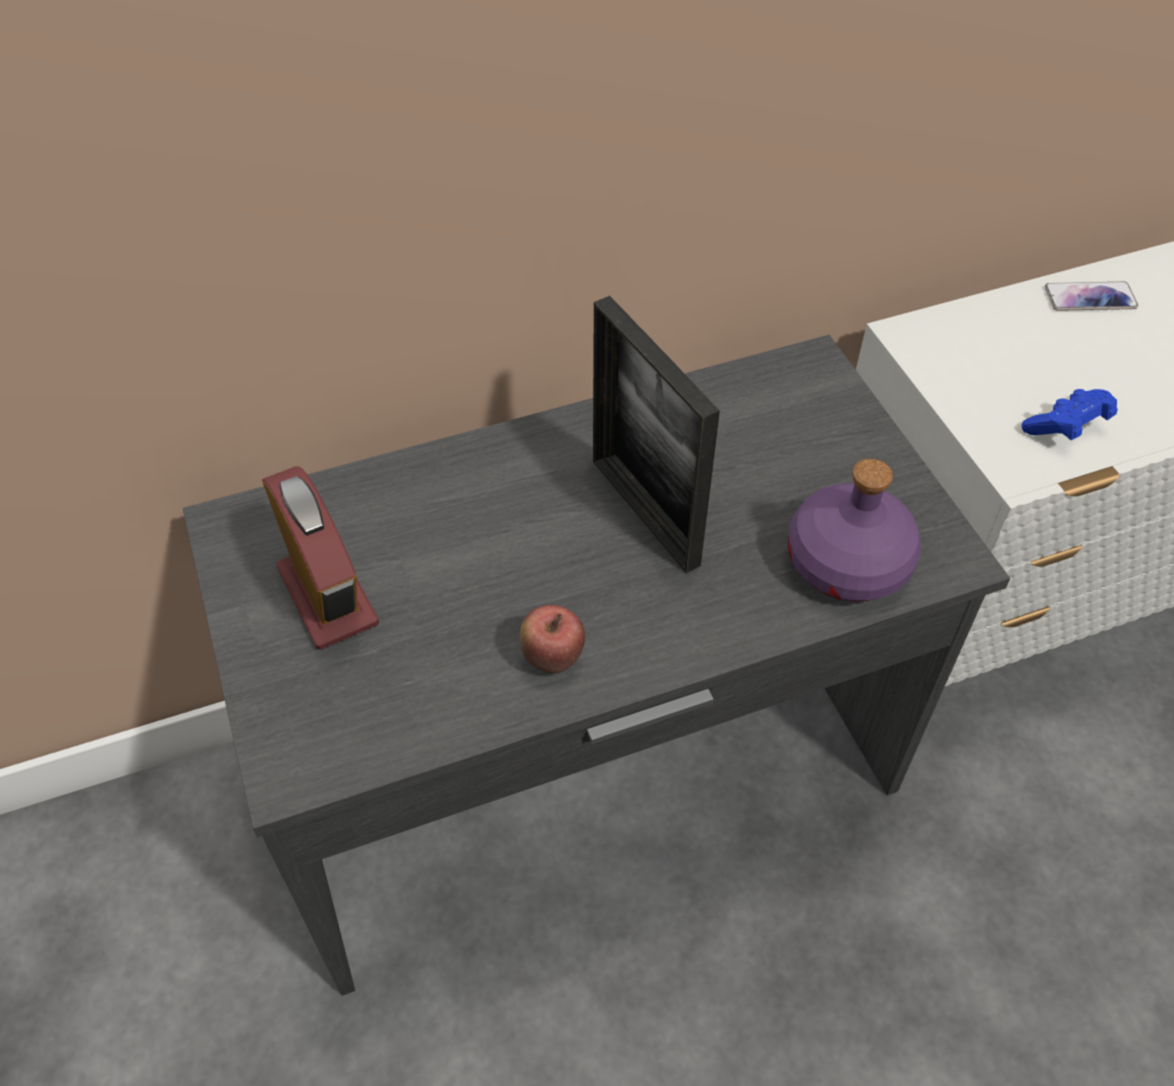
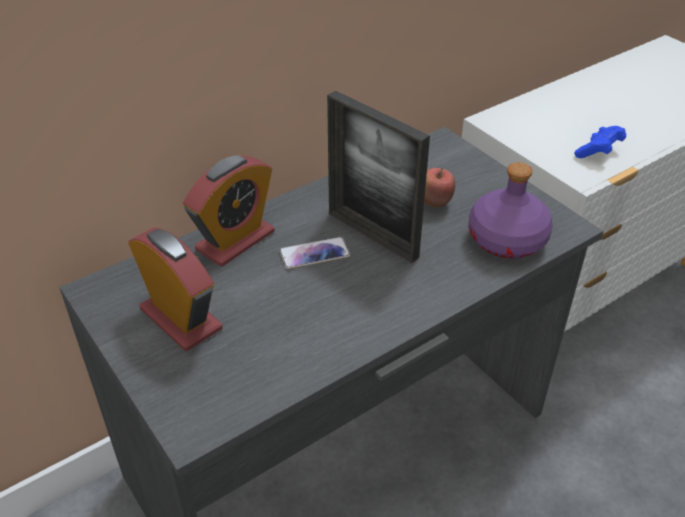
camera: 15 degrees left, 10 degrees down
apple [520,605,585,673] -> apple moved to [424,168,455,208]
phone [1045,281,1138,311] -> phone moved to [279,237,350,269]
none -> alarm clock [183,155,274,267]

